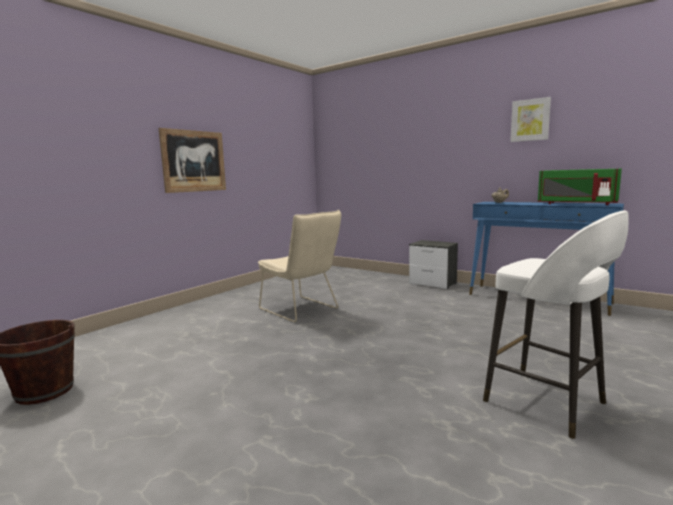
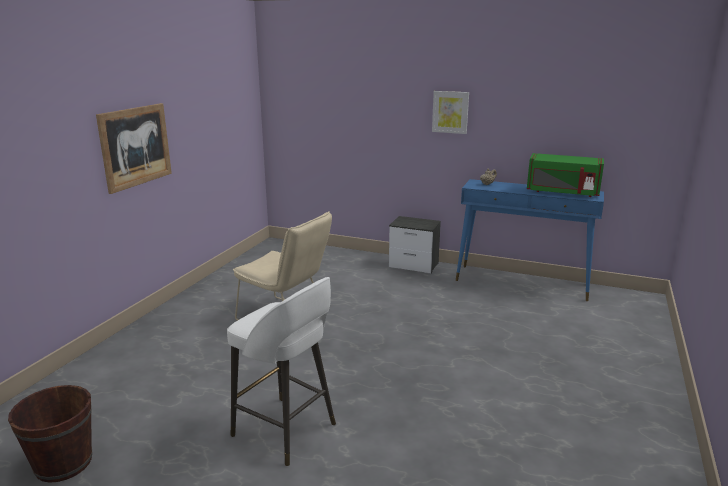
camera: 15 degrees left, 10 degrees up
white stool [483,210,629,439] -> white stool moved to [227,277,336,466]
picture [510,97,551,142] -> picture moved to [432,91,469,134]

